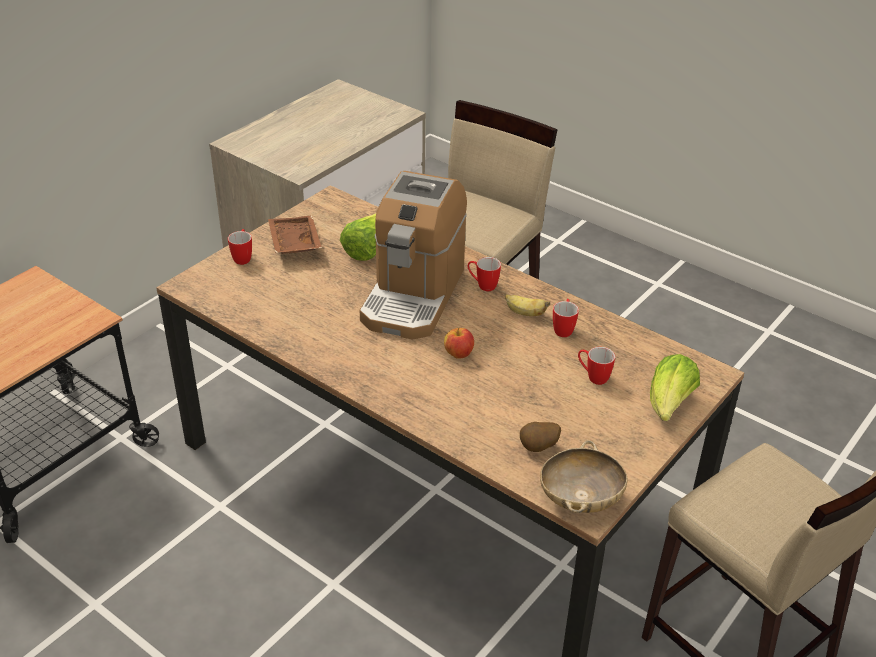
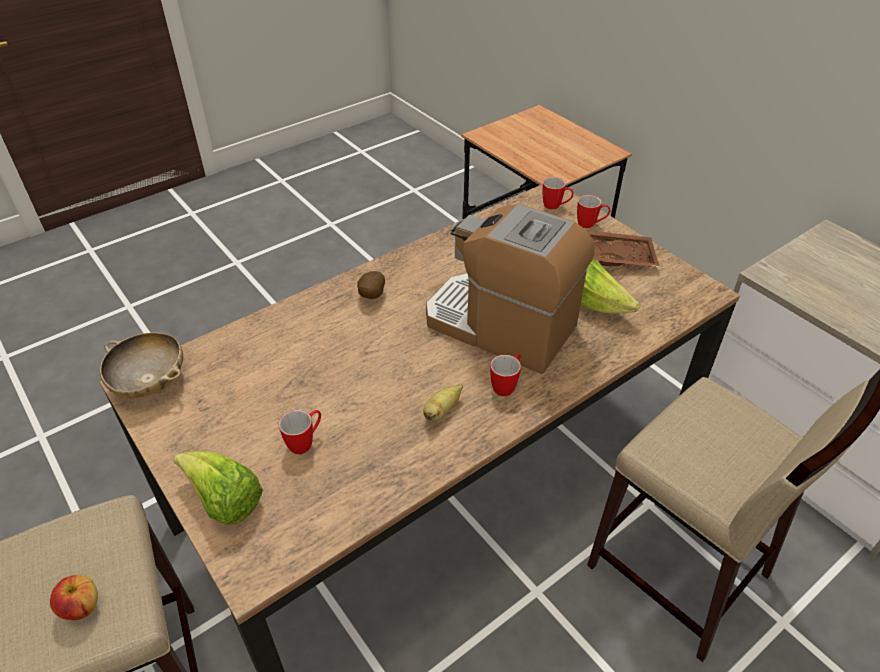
camera: 105 degrees right, 5 degrees up
apple [444,328,474,359] -> apple moved to [50,575,98,620]
potato [520,422,561,452] -> potato moved to [357,271,385,299]
mug [553,299,579,337] -> mug moved to [543,177,574,210]

